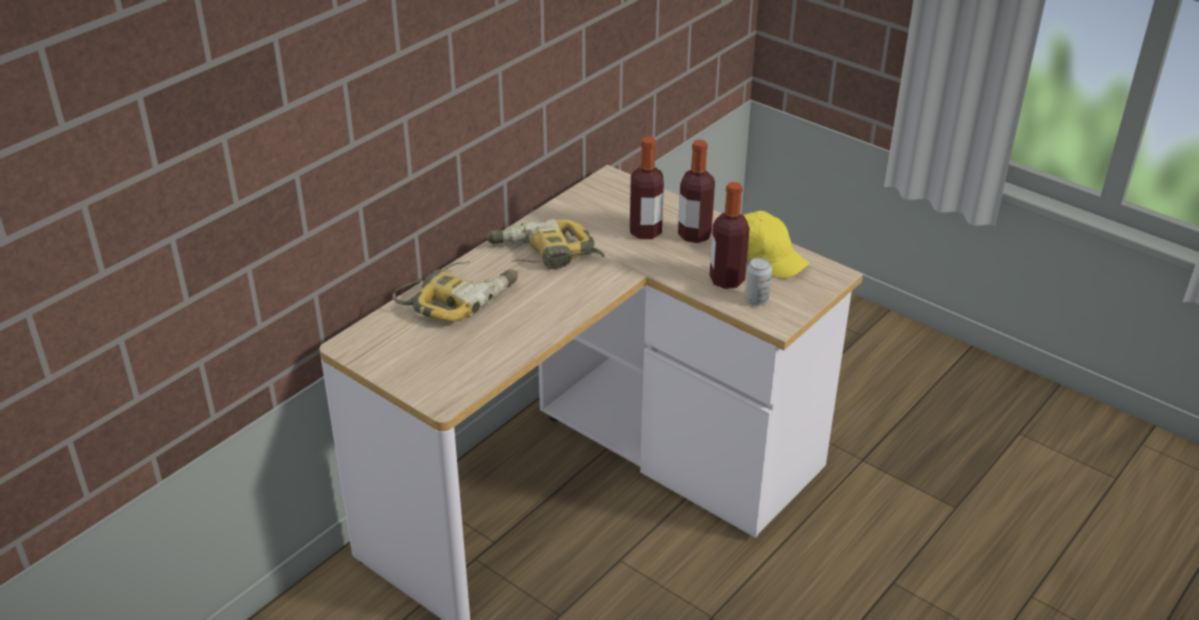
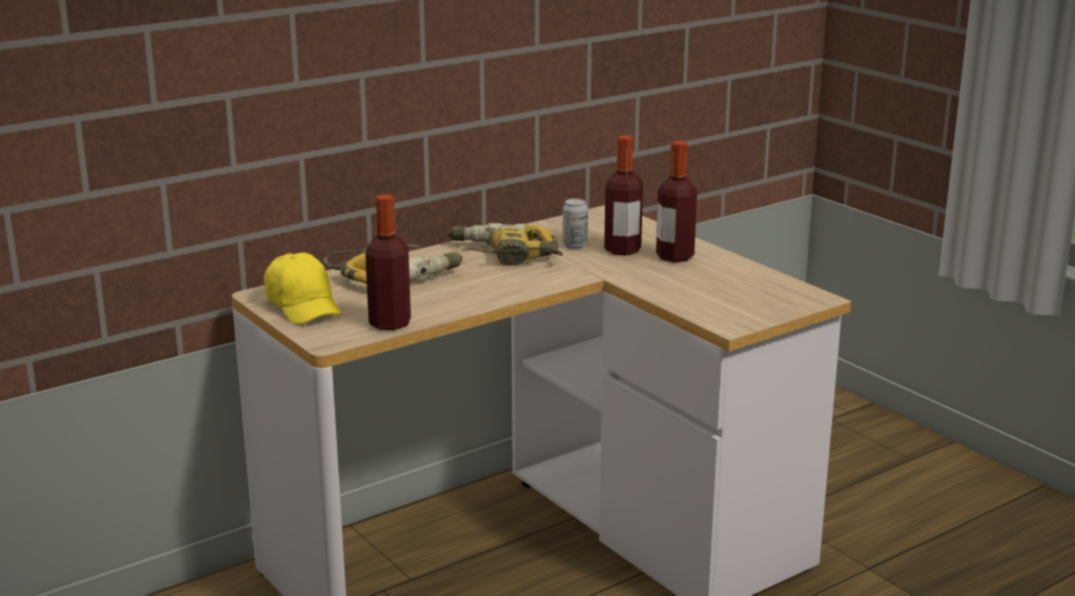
camera: 15 degrees right, 15 degrees down
bottle [710,182,750,289] -> bottle moved to [365,194,411,330]
yellow cap [743,211,809,279] -> yellow cap moved to [264,252,342,324]
can [745,258,772,306] -> can moved to [563,198,588,249]

